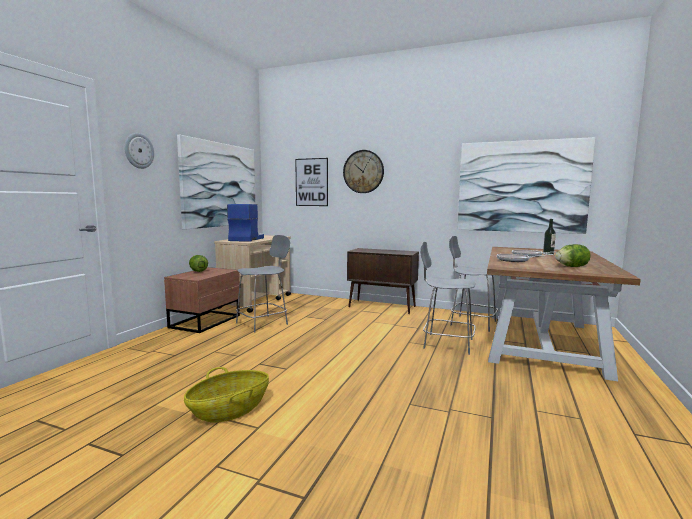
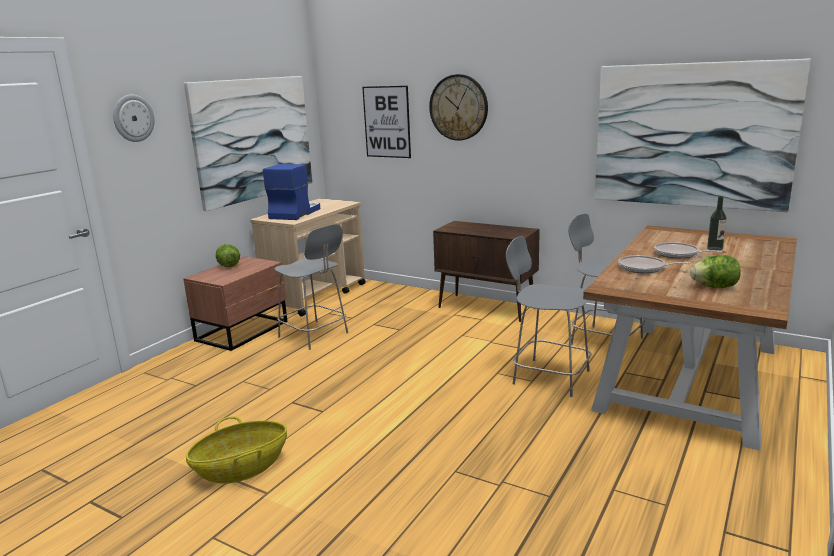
camera: 10 degrees right, 10 degrees up
grey chair [236,235,290,333] -> grey chair turned 75 degrees clockwise [275,224,348,350]

